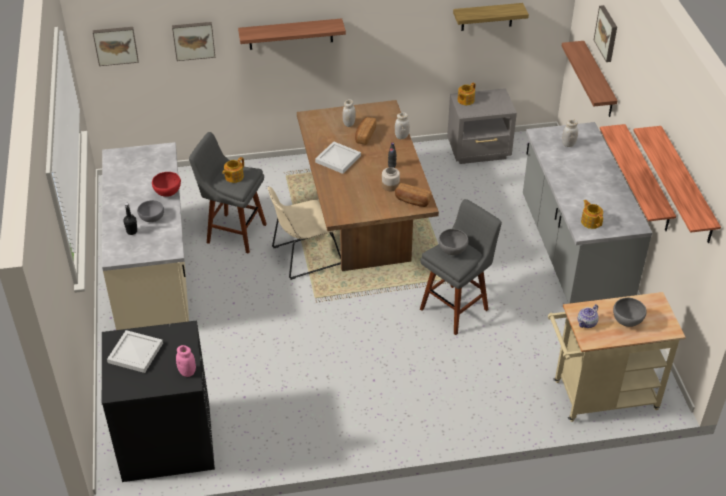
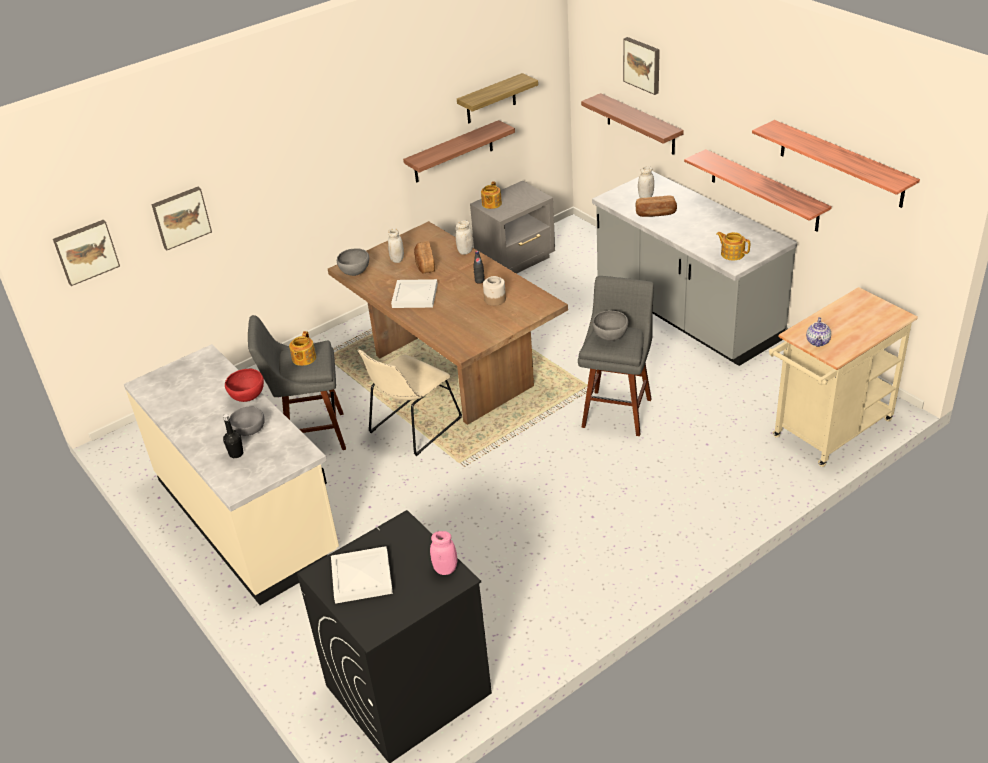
camera: 25 degrees left, 5 degrees down
shelf [238,18,346,50] -> shelf moved to [403,120,515,183]
bread [395,183,431,207] -> bread moved to [636,195,677,217]
grey bowl [613,298,647,327] -> grey bowl moved to [337,248,369,276]

